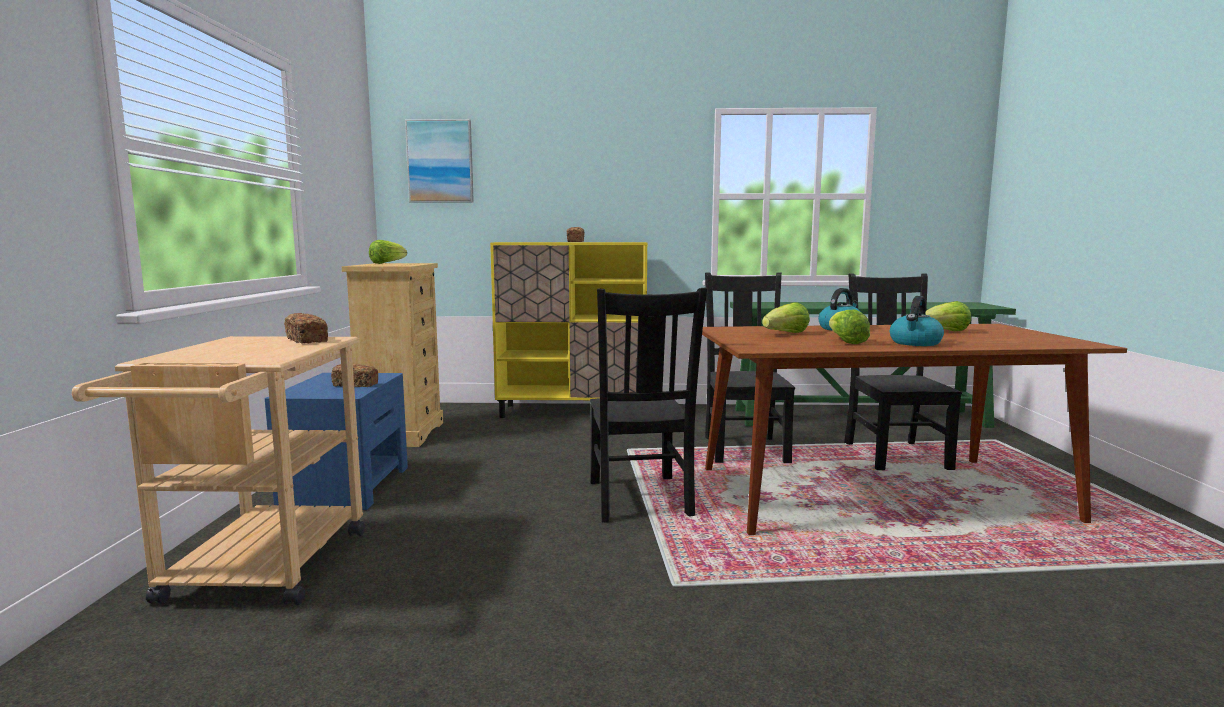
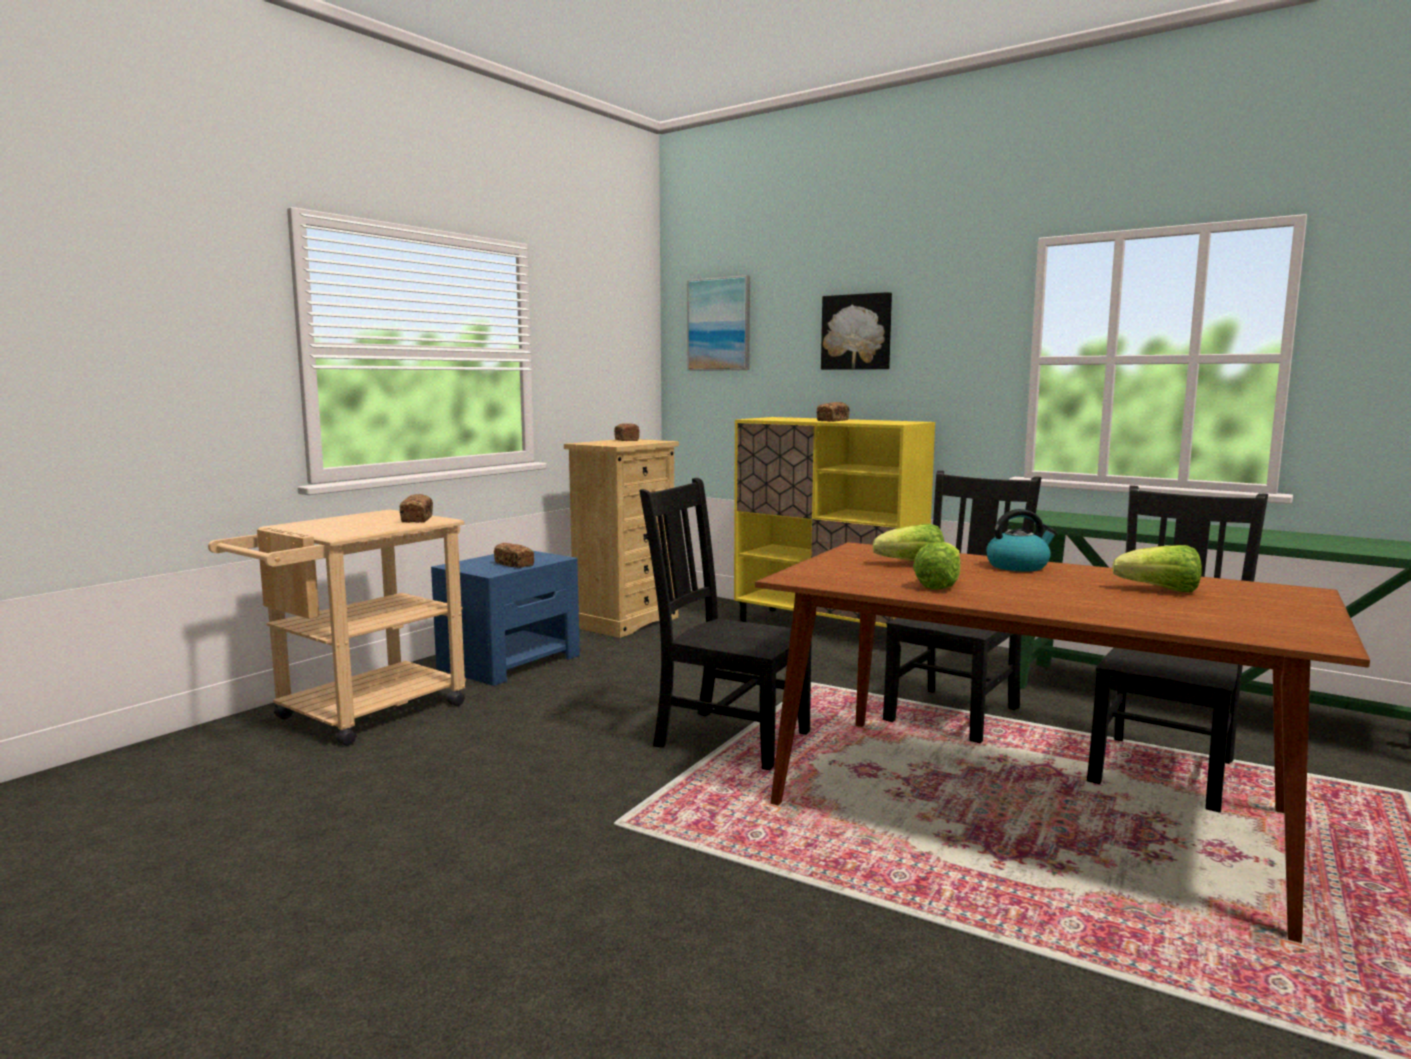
camera: 35 degrees right, 0 degrees up
lettuce [369,240,407,264] -> bread [614,423,640,441]
black chair [590,288,707,523] -> black chair turned 90 degrees clockwise [639,478,812,770]
kettle [890,296,944,346] -> none
none -> picture [821,292,892,370]

